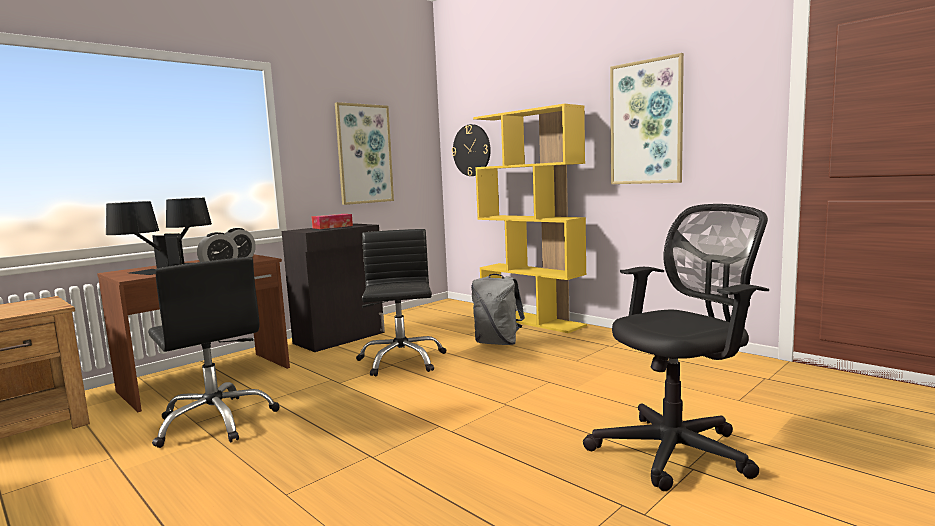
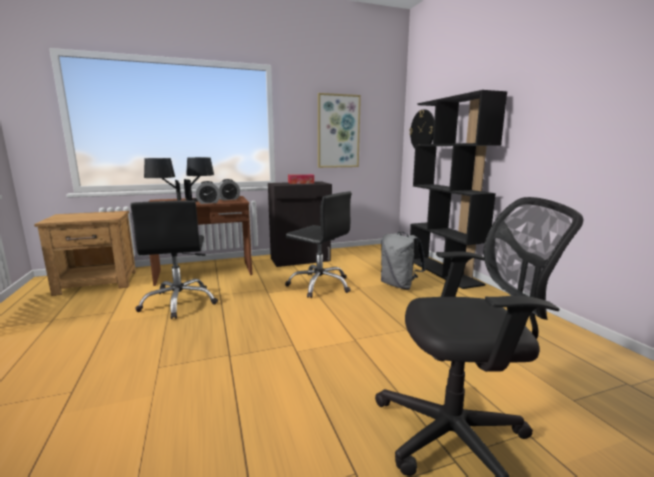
camera: 25 degrees right, 5 degrees up
black office chair [356,229,446,376] -> black office chair turned 105 degrees clockwise [285,192,352,298]
yellow bookcase [473,104,587,333] -> black bookcase [410,90,507,289]
picture [610,53,684,184] -> none

